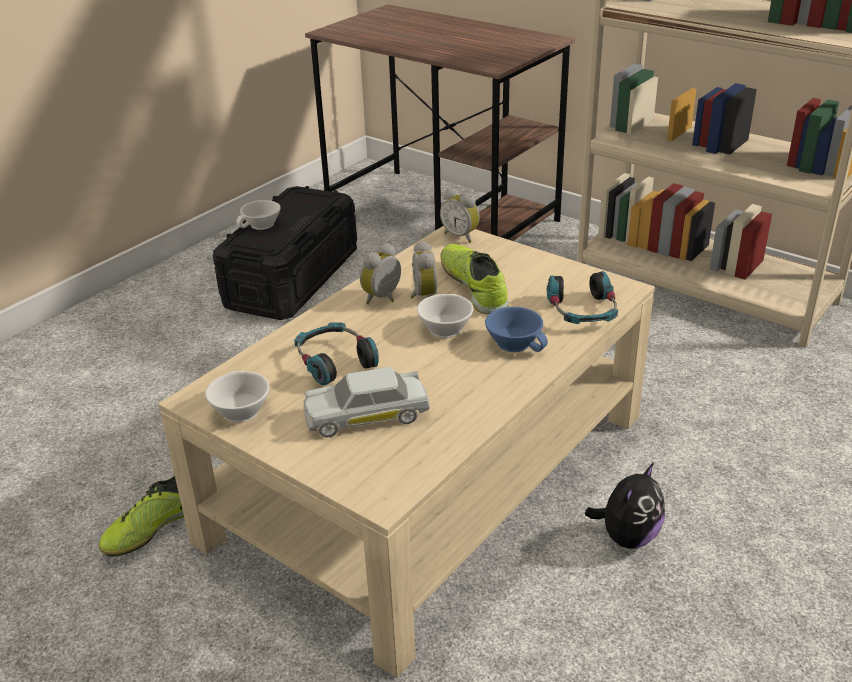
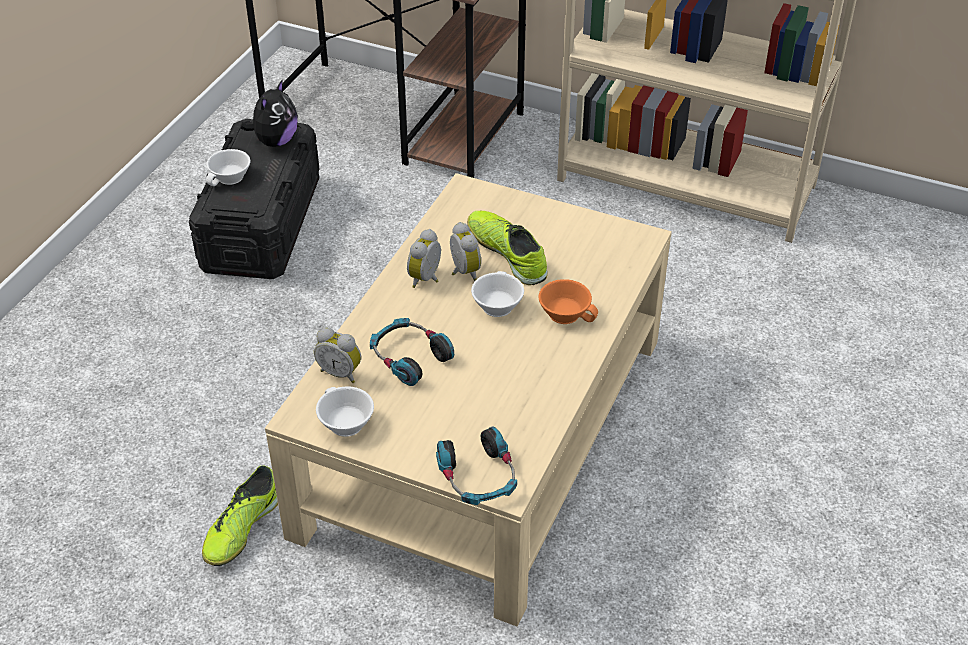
camera: 15 degrees left, 10 degrees up
white toy car [304,367,430,437] -> none
alarm clock [440,188,480,243] -> alarm clock moved to [314,327,361,383]
blue cup [485,307,548,352] -> orange cup [539,279,598,324]
headphones [547,271,618,324] -> headphones moved to [436,426,517,505]
plush toy [585,462,665,549] -> plush toy moved to [240,79,298,147]

